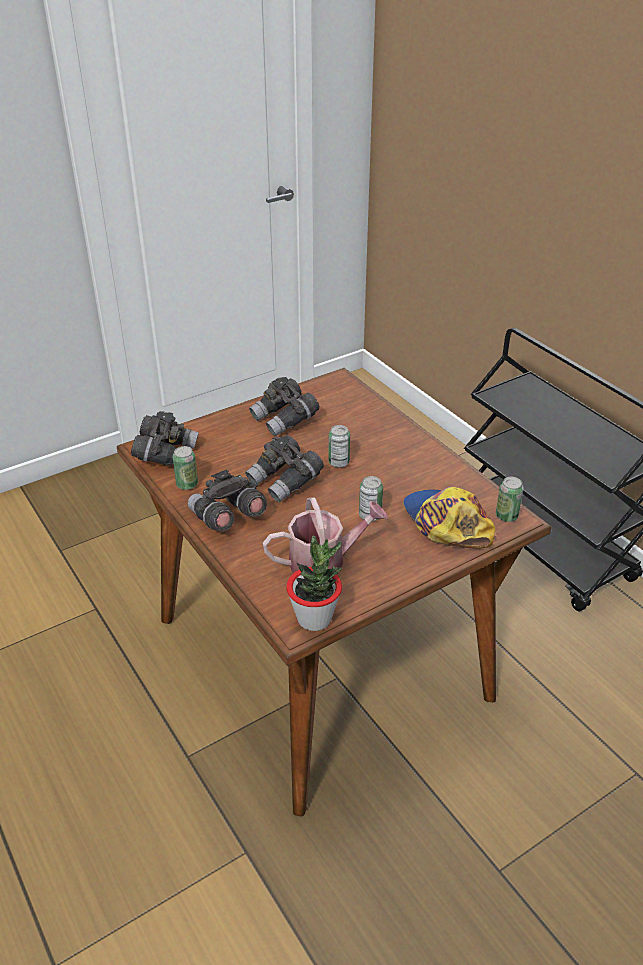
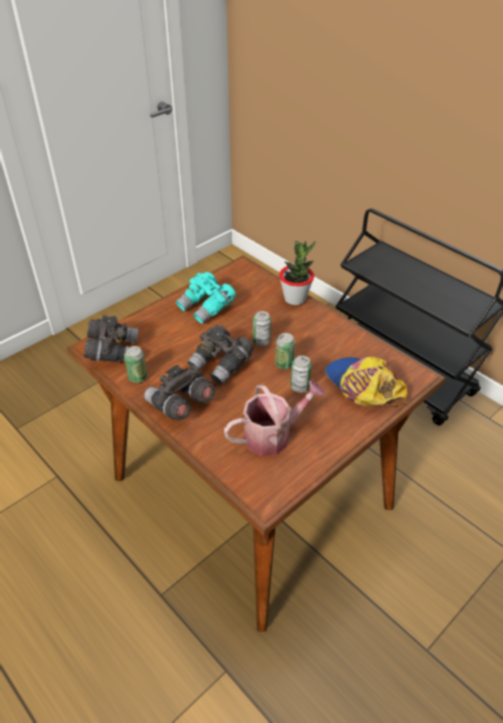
camera: 10 degrees left, 5 degrees up
grey binoculars [249,377,319,436] -> turquoise binoculars [176,272,236,324]
potted plant [286,535,343,631] -> potted plant moved to [279,240,316,305]
can [496,477,524,522] -> can moved to [275,333,295,369]

